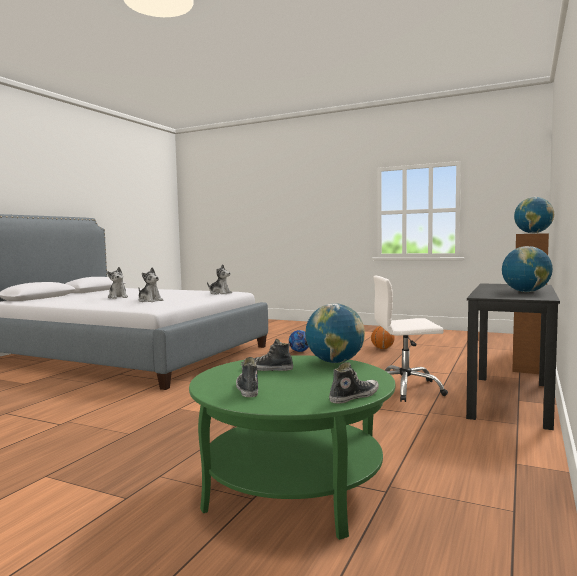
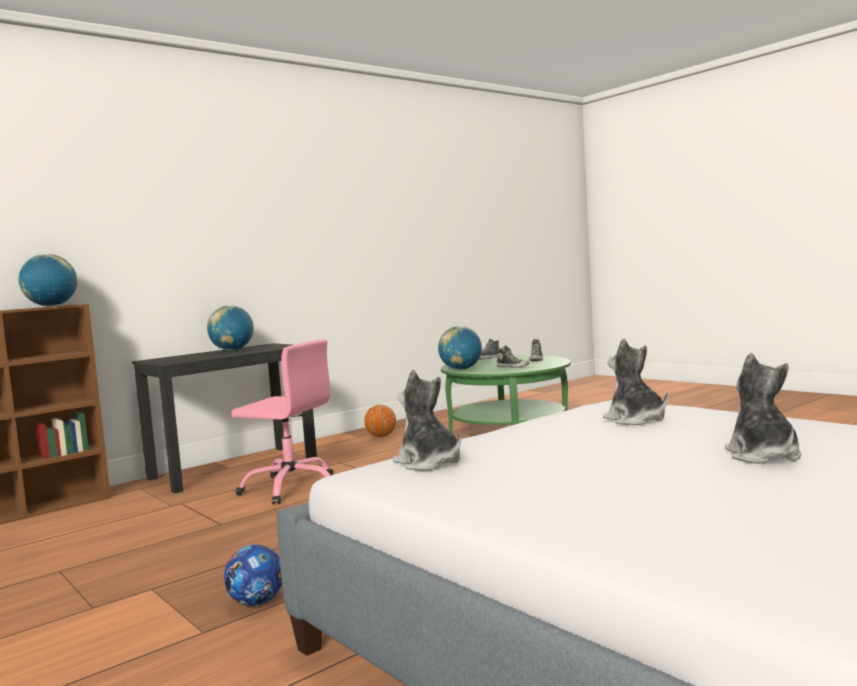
camera: 155 degrees left, 0 degrees up
basketball [371,326,395,349] -> basketball moved to [364,405,396,437]
white office chair [373,276,448,402] -> pink office chair [231,339,333,504]

